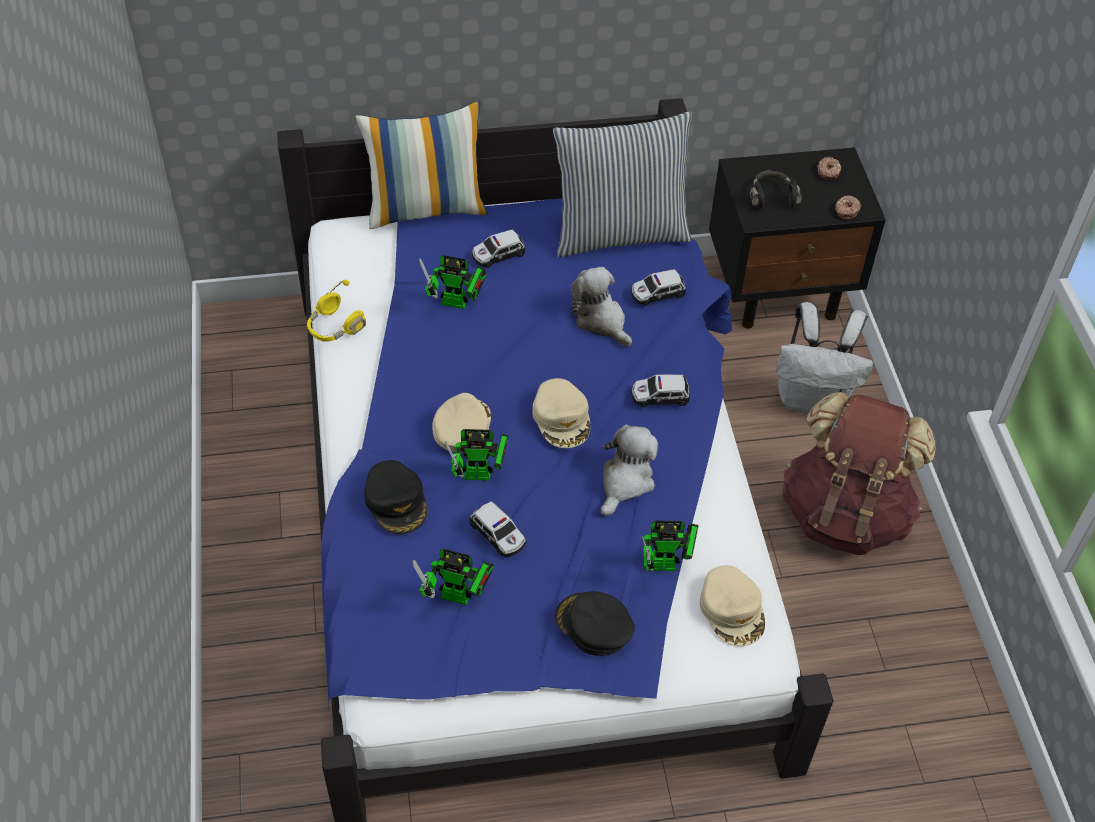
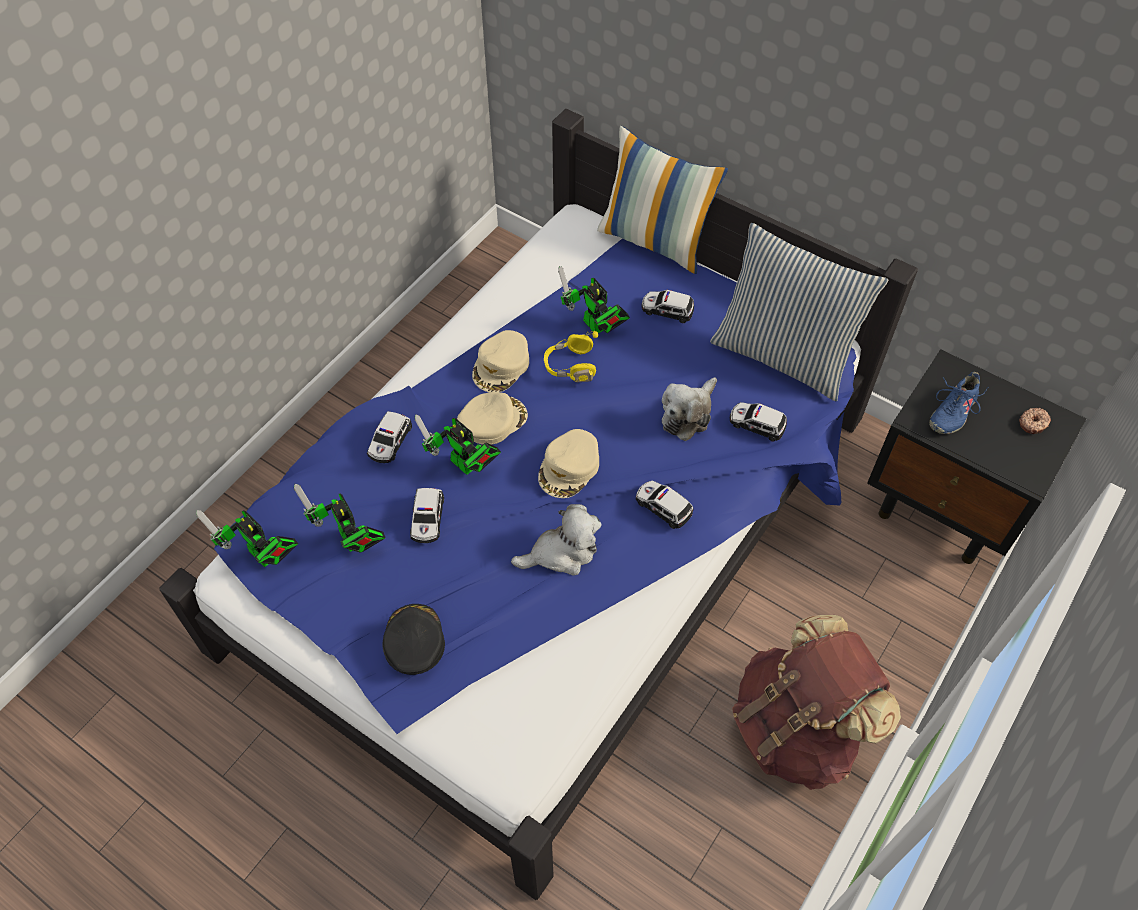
camera: 45 degrees right, 5 degrees up
yellow headphones [307,279,366,342] -> yellow headphones moved to [544,331,598,382]
black cap [364,460,427,535] -> toy car [367,411,412,463]
plush toy [571,267,632,346] -> plush toy turned 150 degrees counterclockwise [662,377,717,441]
toy robot [642,521,699,571] -> toy robot moved to [196,510,298,567]
beige cap [700,565,765,647] -> beige cap moved to [472,330,529,392]
black headphones [749,170,802,209] -> blue shoe [929,372,988,434]
white backpack [776,302,873,414] -> none
donut [835,195,861,219] -> none

